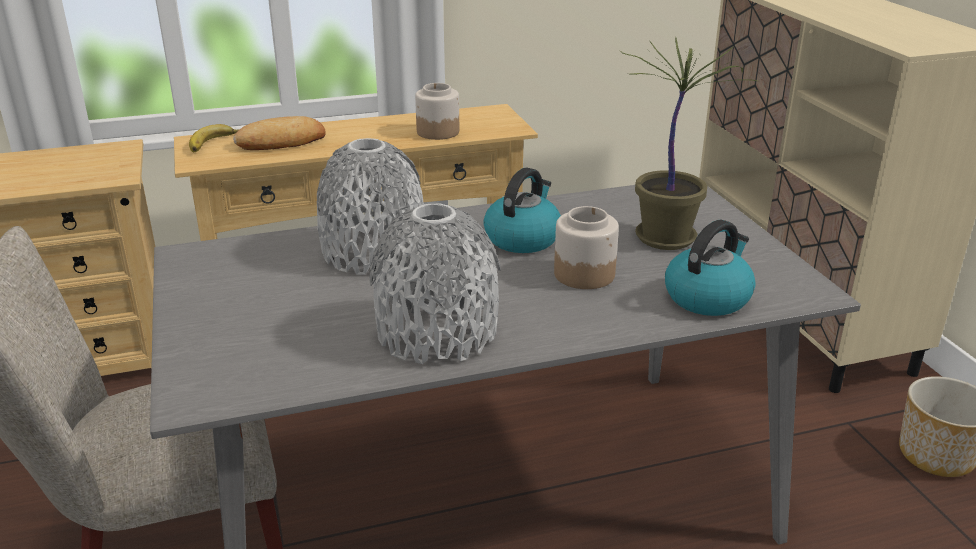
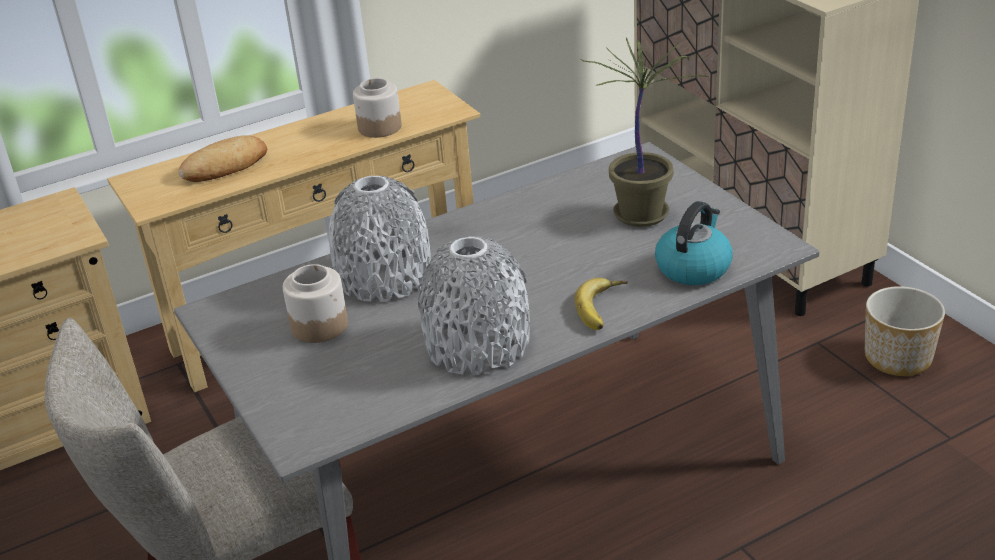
camera: 10 degrees left, 5 degrees up
banana [189,124,239,152] -> banana moved to [575,278,628,330]
kettle [483,168,561,253] -> none
jar [554,206,619,289] -> jar moved to [283,264,348,343]

